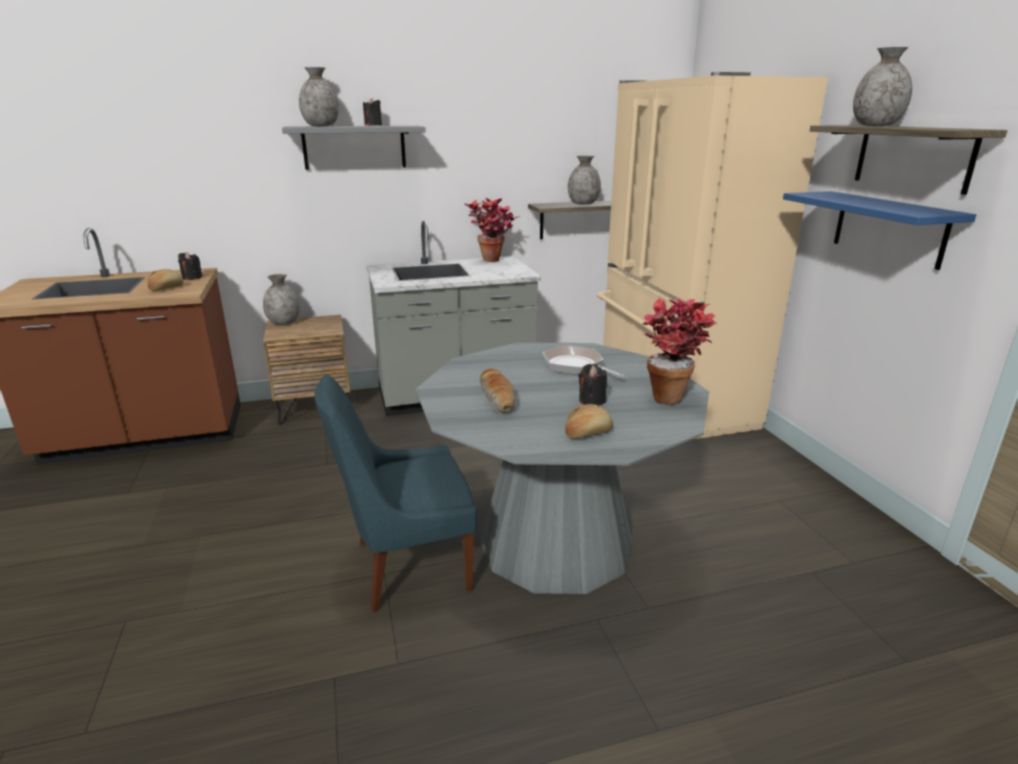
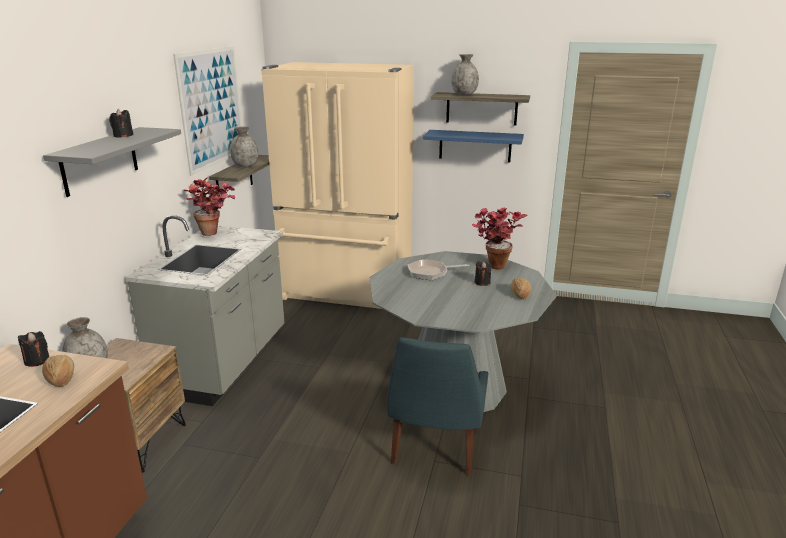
camera: 60 degrees left, 0 degrees up
grey vase [299,67,339,126] -> none
bread [480,369,515,413] -> none
none -> picture [173,46,242,176]

